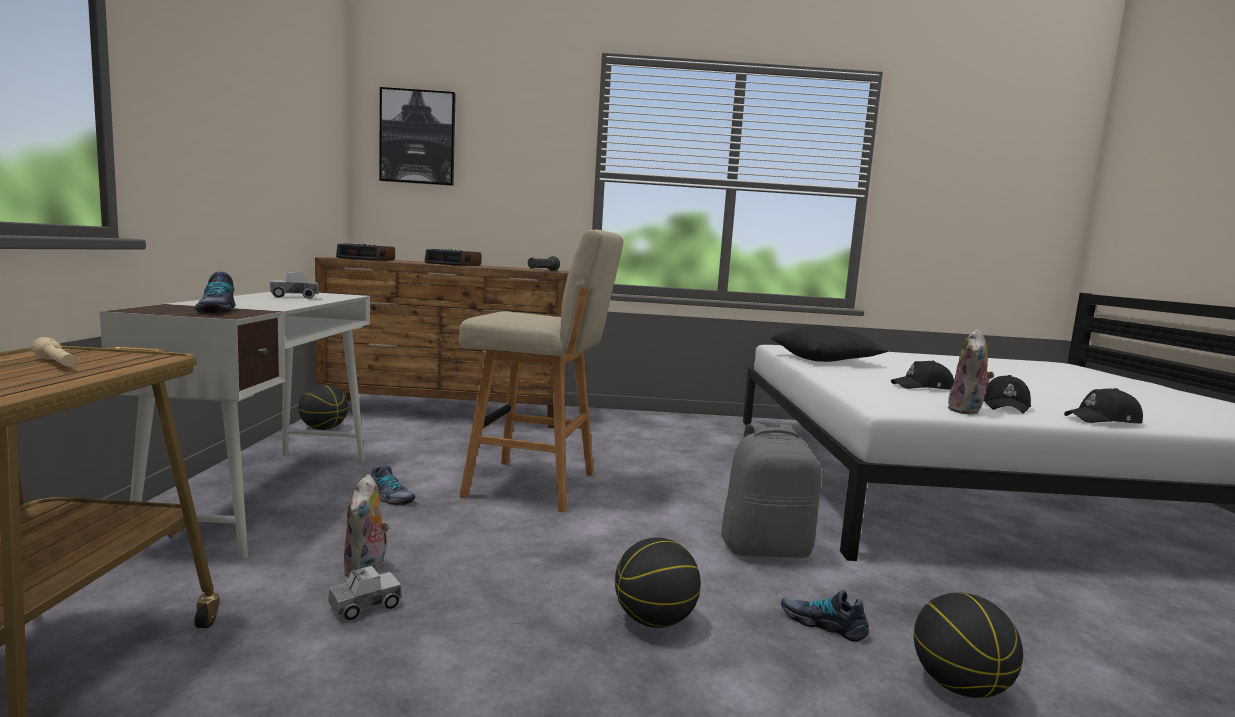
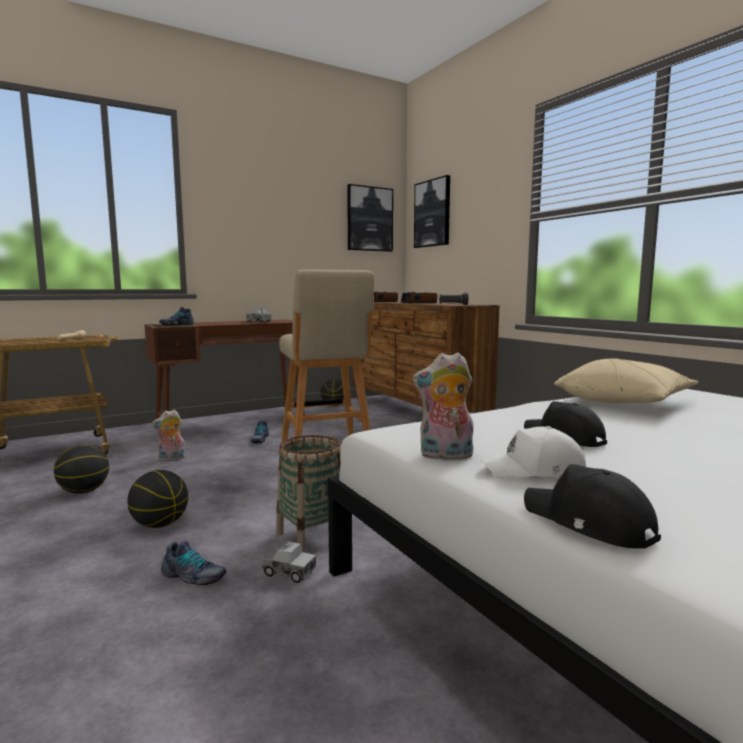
camera: 60 degrees right, 0 degrees up
white desk [100,292,370,559] -> brown desk [145,319,305,422]
toy truck [328,566,401,621] -> toy truck moved to [262,541,316,584]
grey backpack [721,423,822,558] -> basket [276,435,341,553]
black pillow [771,325,888,362] -> beige pillow [554,358,699,404]
shoe [781,590,869,642] -> shoe turned 105 degrees clockwise [161,541,226,585]
basketball [914,593,1023,698] -> basketball moved to [54,444,109,494]
black cap [984,375,1031,414] -> white cap [482,426,586,478]
none -> picture [347,184,393,252]

